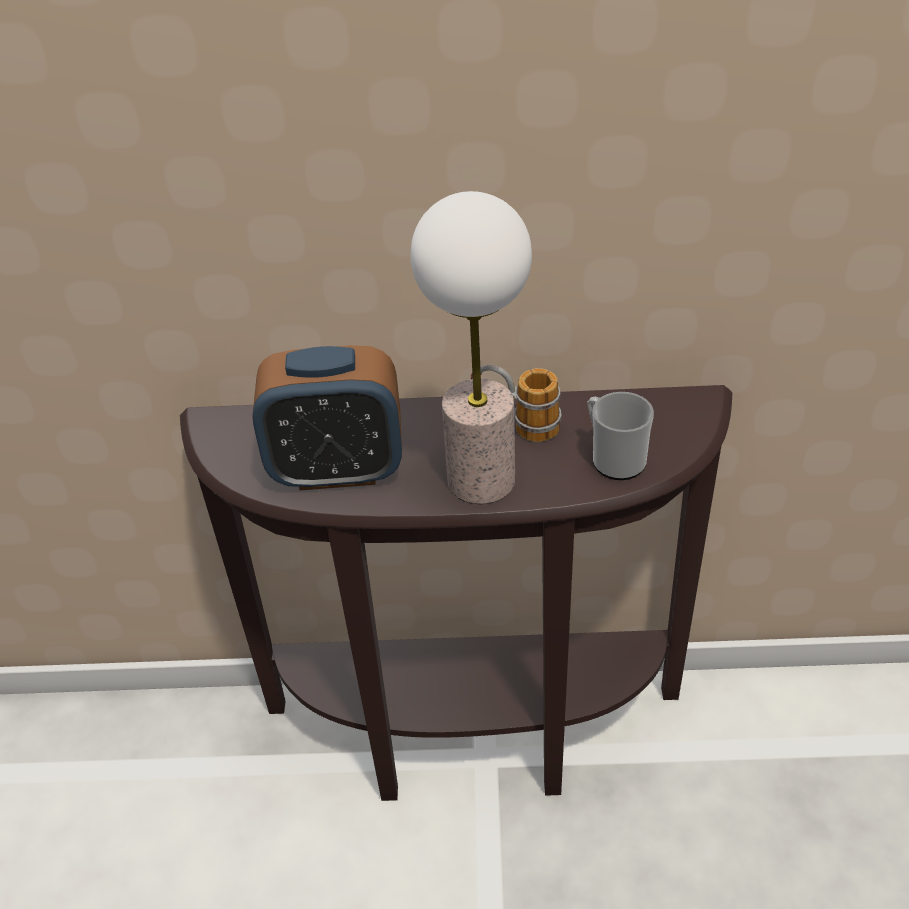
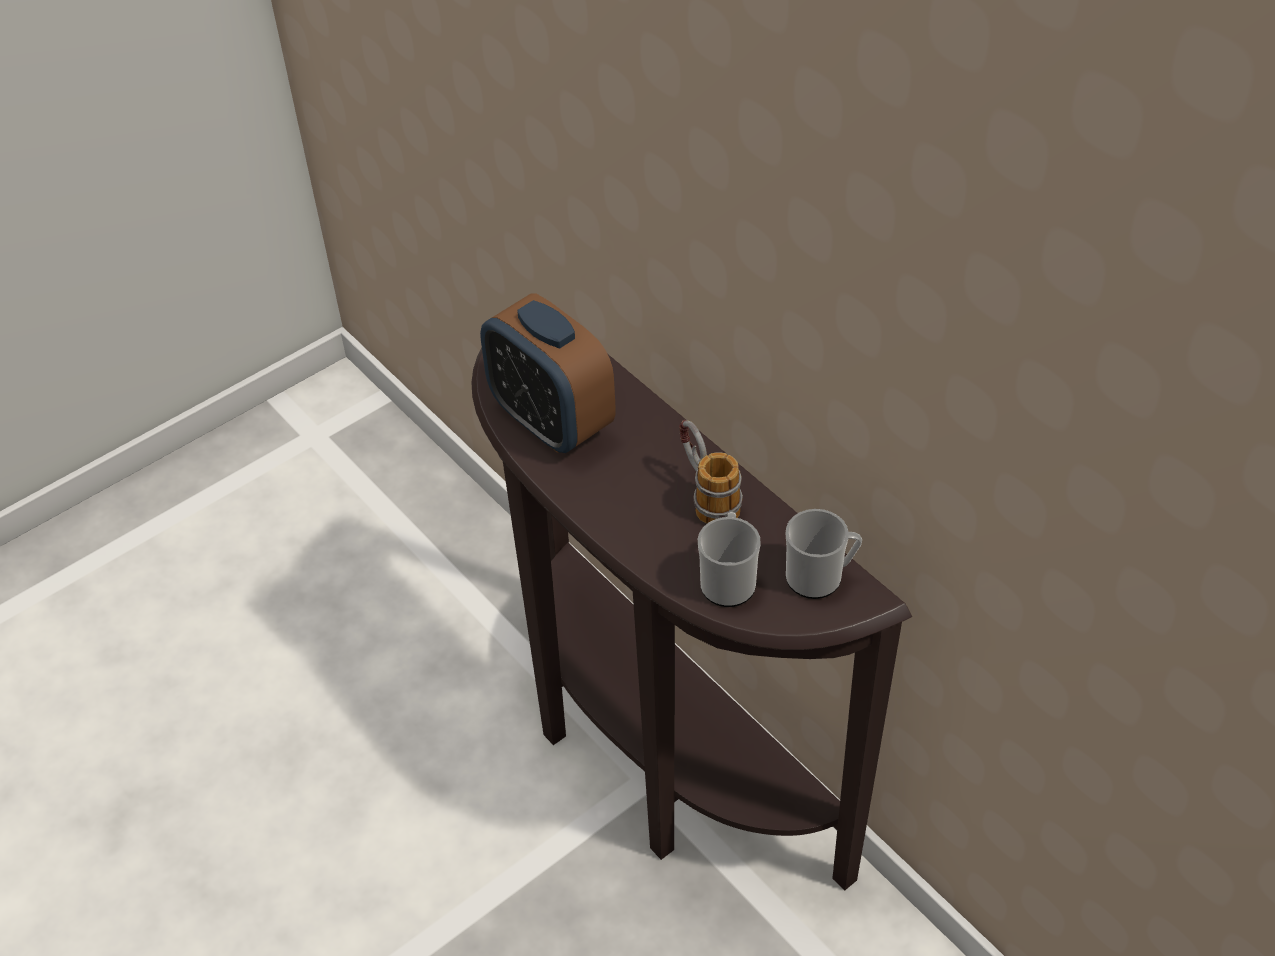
camera: 50 degrees right, 5 degrees up
table lamp [411,191,532,504] -> none
none -> mug [786,509,862,599]

